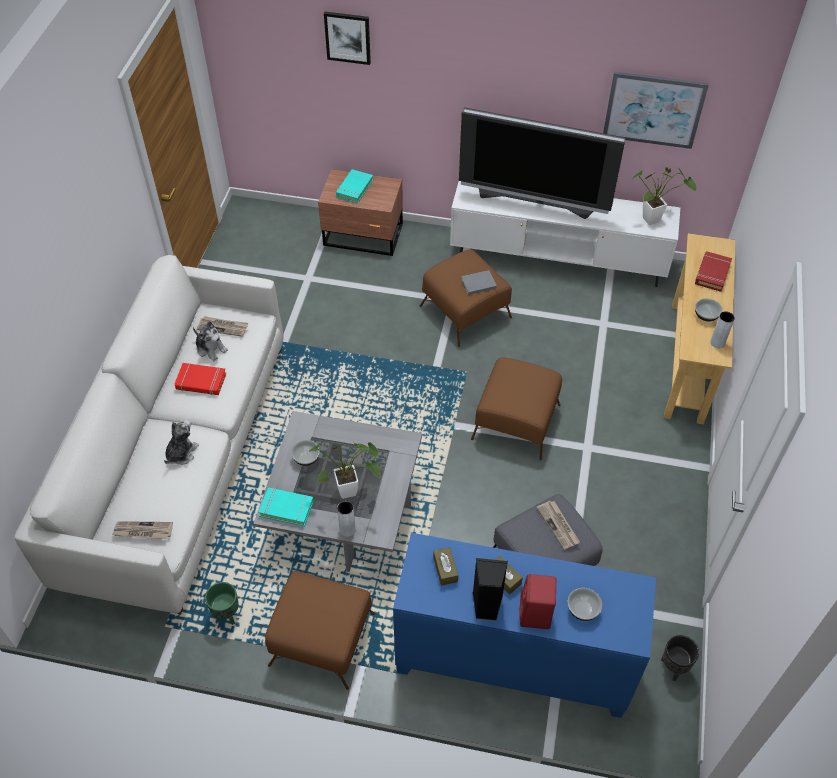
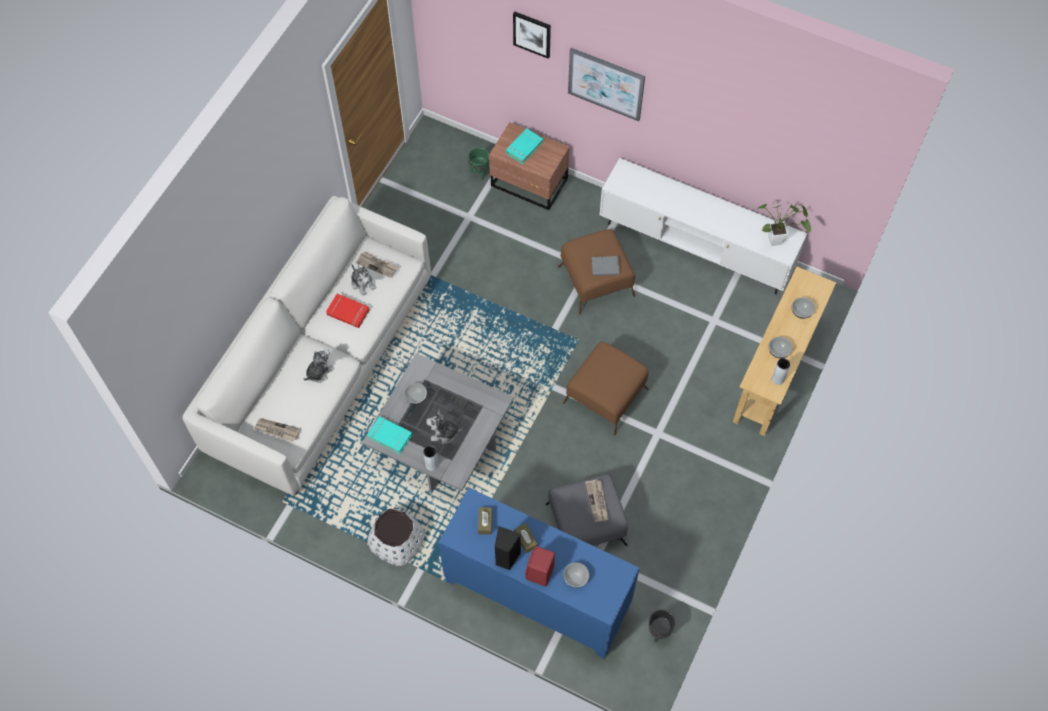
camera: 15 degrees right, 10 degrees up
green planter [205,582,239,625] -> green planter moved to [468,148,489,180]
brown ottoman [265,571,375,690] -> white planter [367,509,425,566]
potted plant [308,442,381,499] -> plush toy [426,409,463,444]
television [459,107,626,219] -> none
picture [603,72,709,149] -> picture moved to [568,48,645,122]
red book [695,251,732,292] -> bowl [792,297,815,319]

